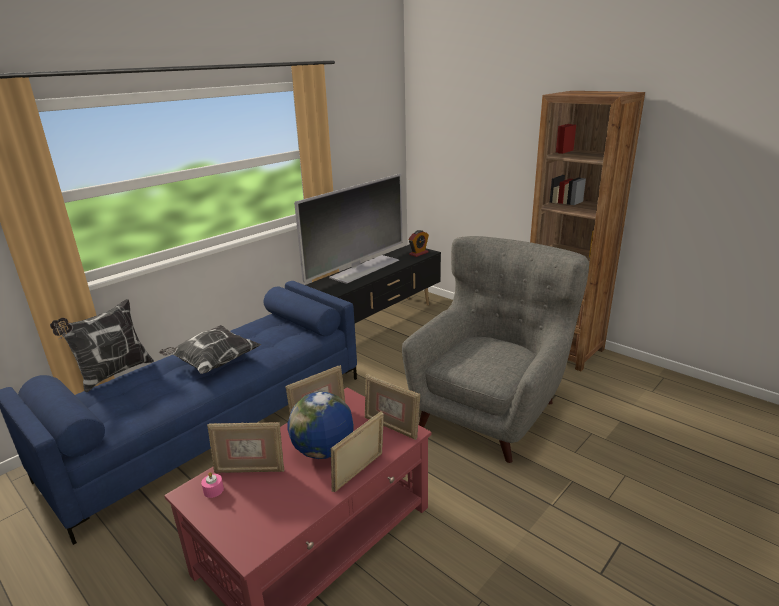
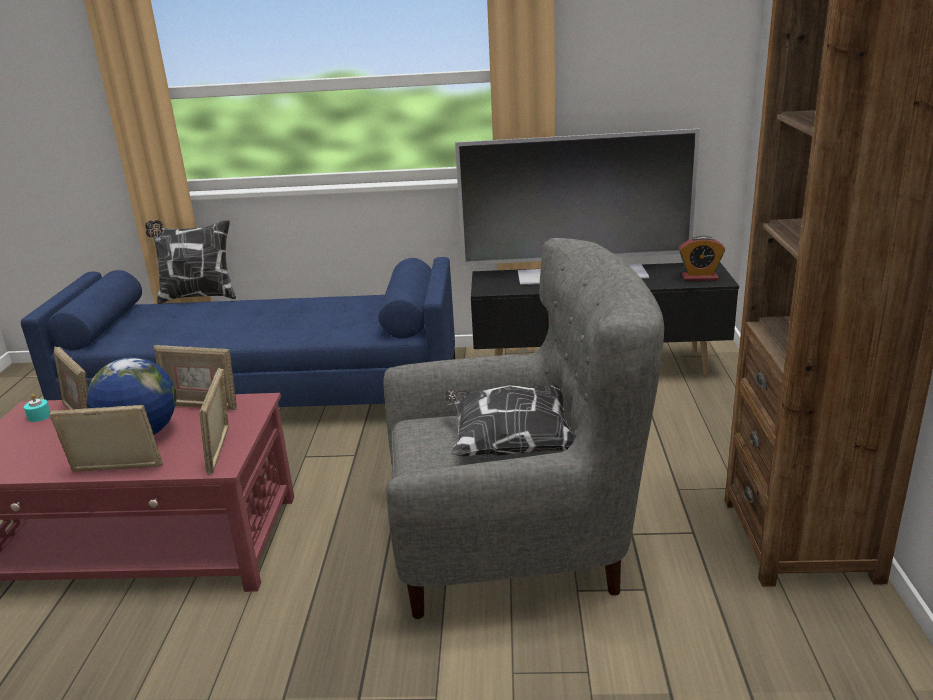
camera: 50 degrees right, 0 degrees up
pillow [159,325,262,374] -> pillow moved to [444,385,575,456]
pink candle [201,472,224,498] -> turquoise candle [24,394,50,422]

